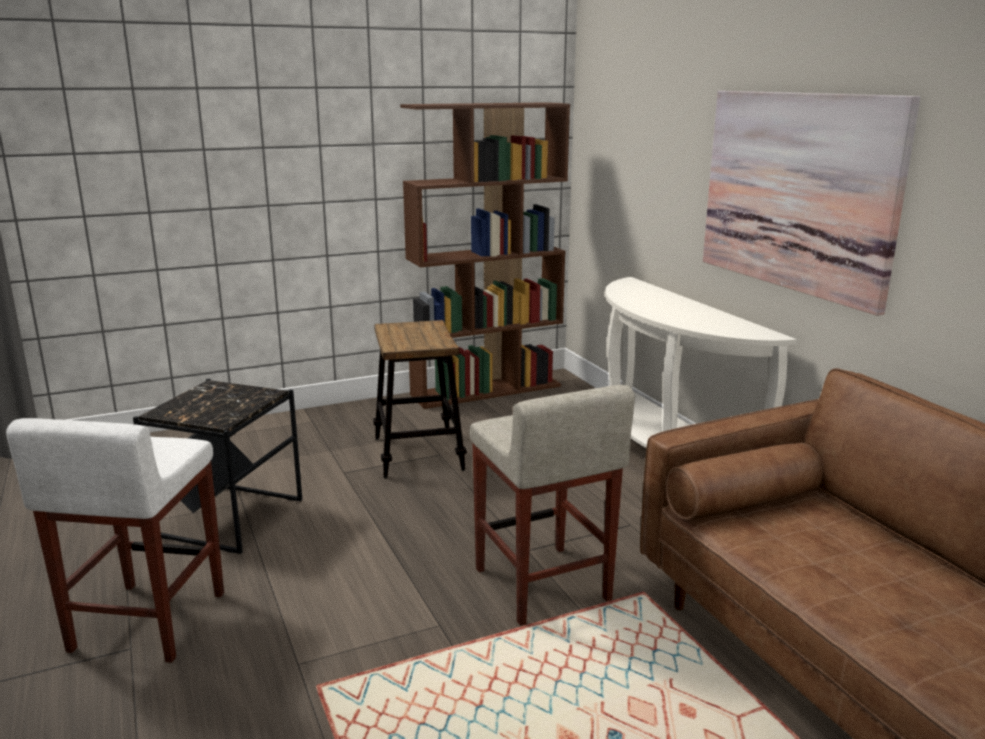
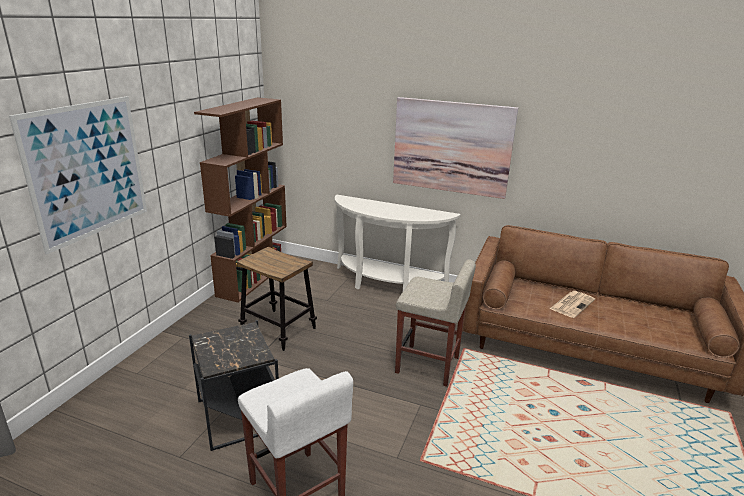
camera: 45 degrees left, 5 degrees up
none -> picture [9,97,147,255]
none -> newspaper [550,291,595,318]

